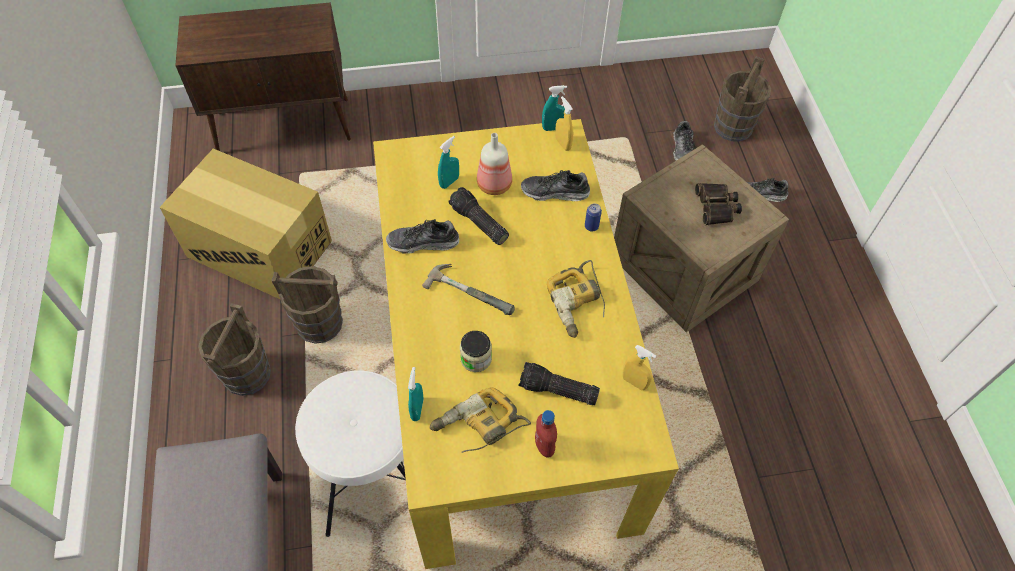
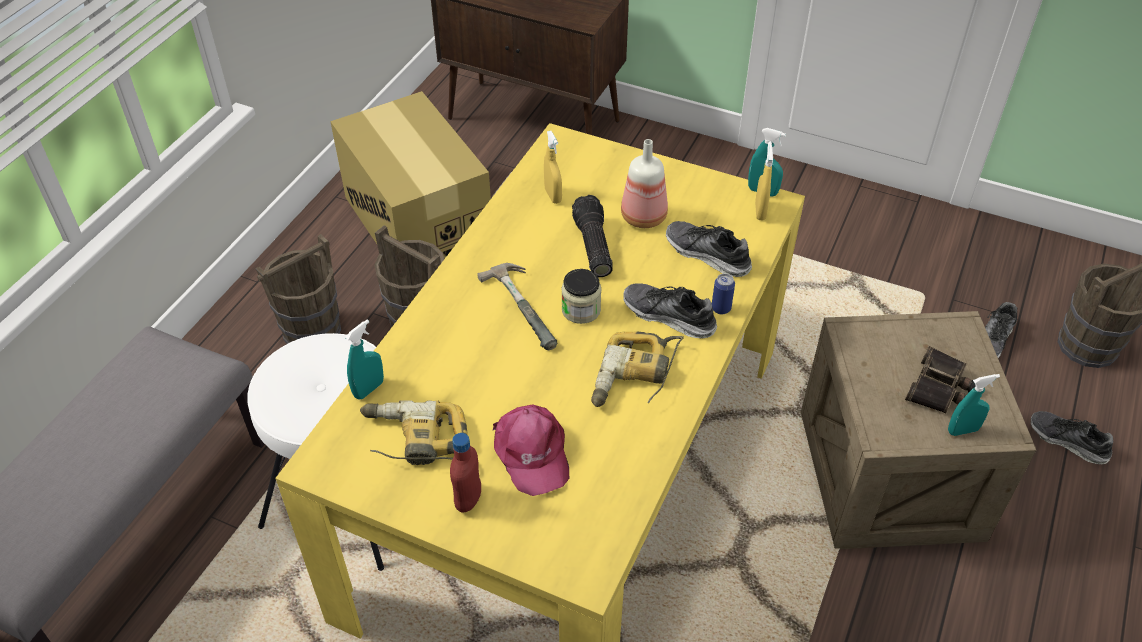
camera: 35 degrees right, 10 degrees down
shoe [386,219,459,253] -> shoe moved to [623,283,717,338]
turquoise spray bottle [438,136,459,189] -> turquoise spray bottle moved to [948,374,1000,436]
jar [460,331,492,372] -> jar moved to [561,269,601,324]
flashlight [518,362,600,405] -> pink cap [493,404,569,496]
yellow spray bottle [622,345,656,390] -> yellow spray bottle moved to [544,131,562,204]

